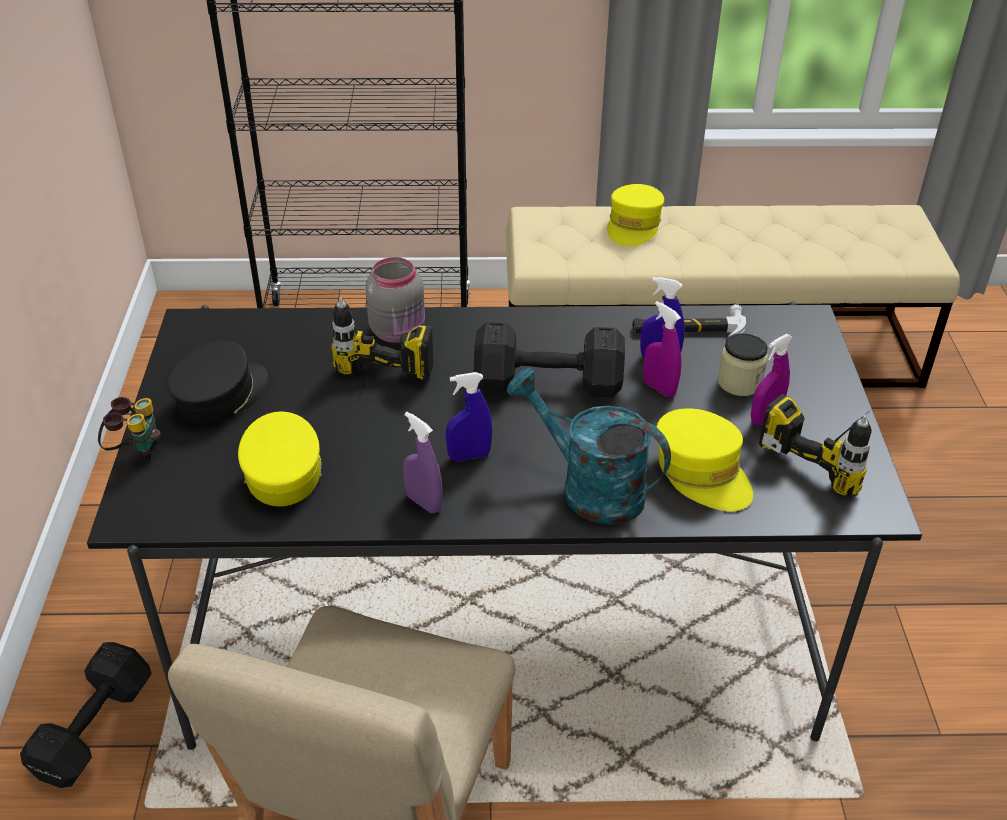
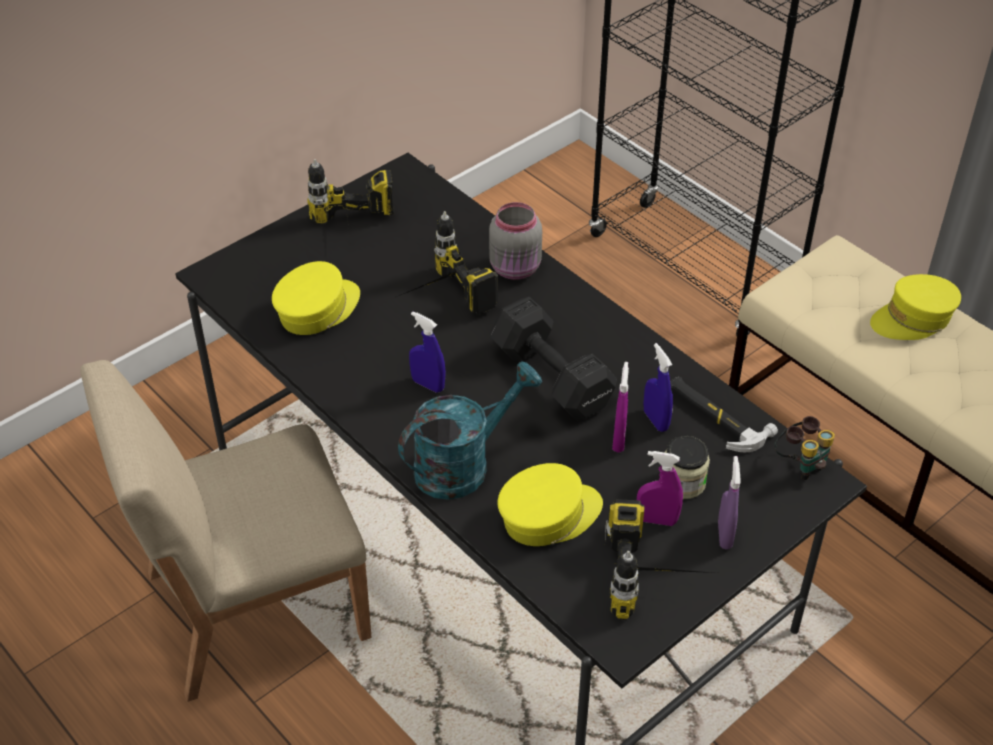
camera: 50 degrees right, 5 degrees up
black dumbbell [20,642,152,788] -> none
binoculars [98,397,161,461] -> binoculars moved to [775,416,835,480]
black cap [167,341,268,424] -> power drill [308,159,394,236]
purple spray bottle [403,412,443,513] -> purple spray bottle moved to [718,456,740,550]
turquoise watering can [506,368,671,525] -> turquoise watering can turned 60 degrees clockwise [398,361,542,500]
yellow cap [657,408,753,511] -> yellow cap turned 135 degrees counterclockwise [498,463,603,546]

